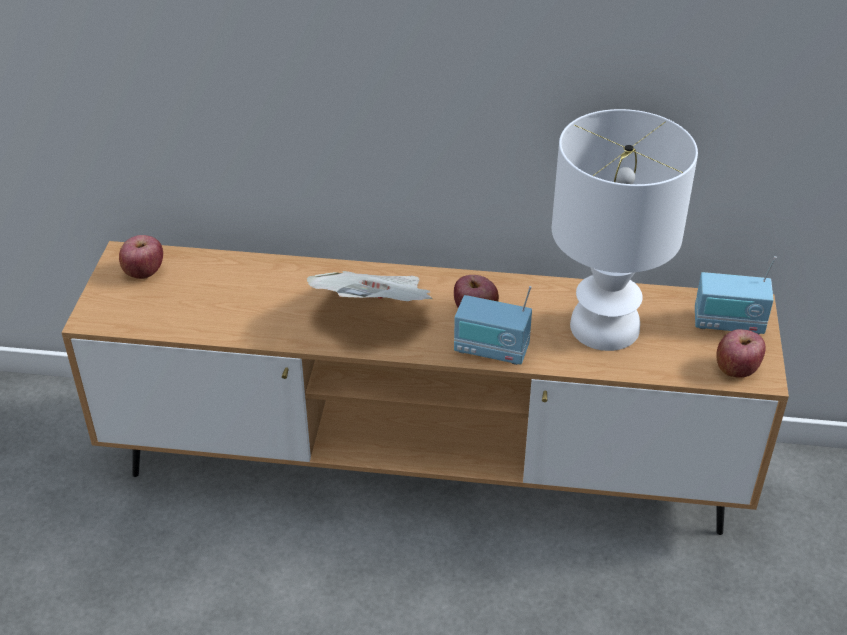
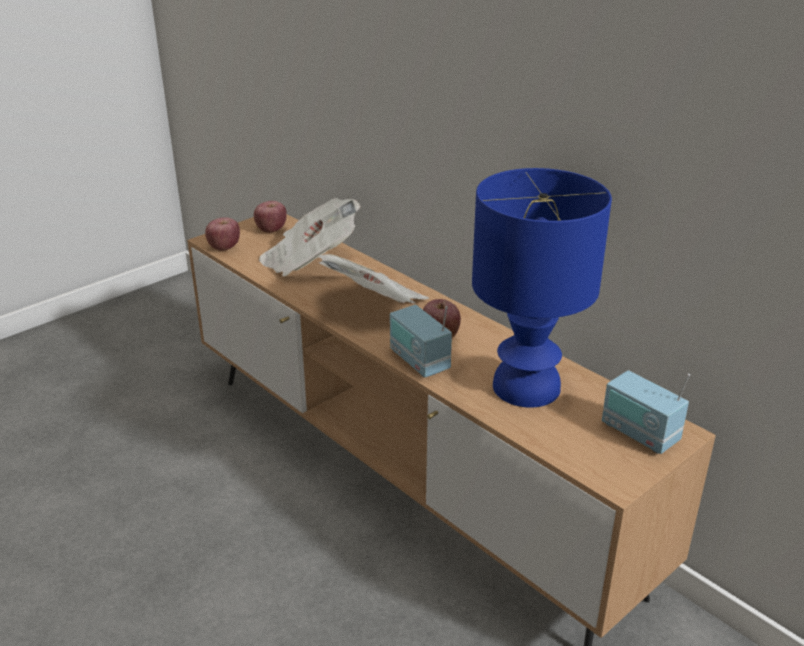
camera: 40 degrees right, 10 degrees down
white table lamp [552,109,698,351] -> blue table lamp [472,168,612,408]
apple [716,329,766,378] -> apple moved to [205,217,240,251]
none -> newspaper [259,198,361,276]

